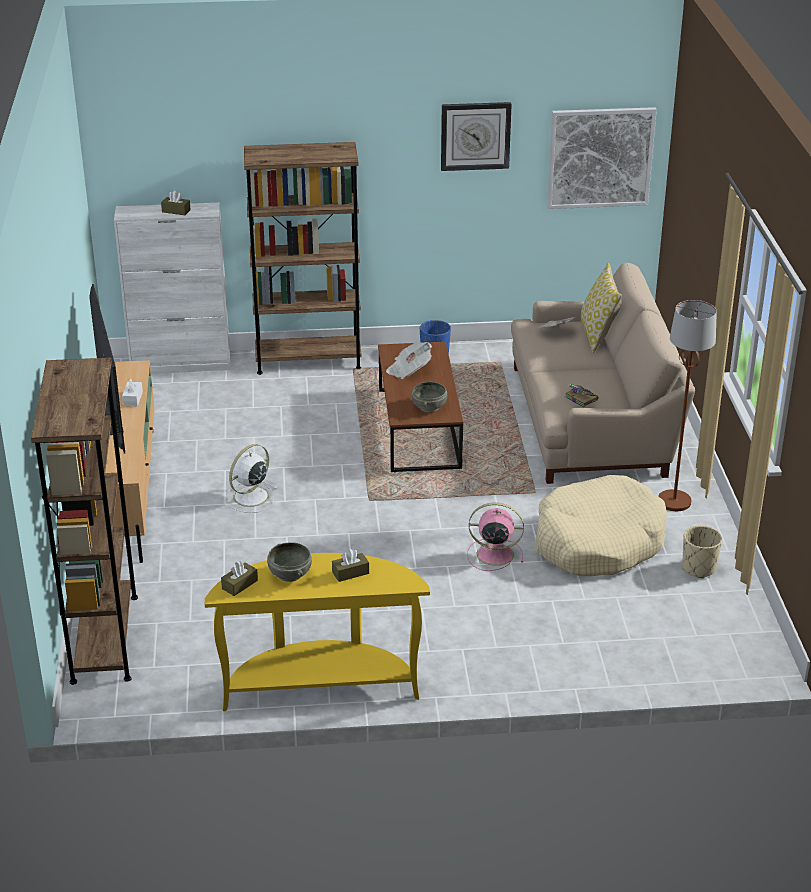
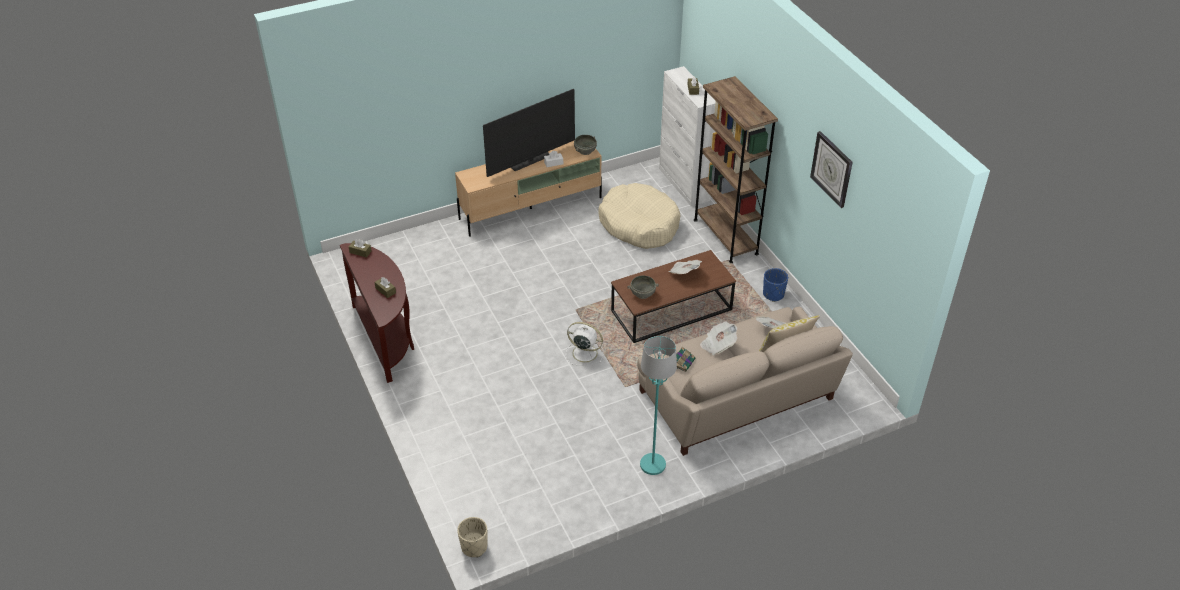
camera: 70 degrees right, 10 degrees up
brown bookcase [31,358,138,685] -> none
yellow console table [205,553,430,711] -> brown console table [340,243,414,383]
white fan [224,444,277,513] -> white fan moved to [566,322,603,365]
grey bowl [267,542,312,582] -> grey bowl moved to [574,135,597,155]
pink fan [467,503,524,571] -> none
beige dog bed [535,475,667,576] -> beige dog bed moved to [598,183,680,249]
picture [547,107,657,209] -> none
brown floor lamp [658,300,717,511] -> turquoise floor lamp [640,336,677,475]
beige planter [682,526,722,578] -> beige planter moved to [457,517,487,557]
none -> newspaper [700,322,738,356]

